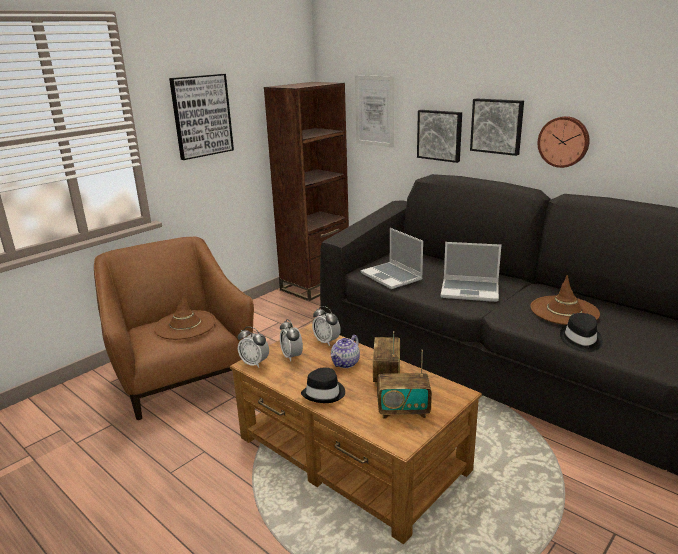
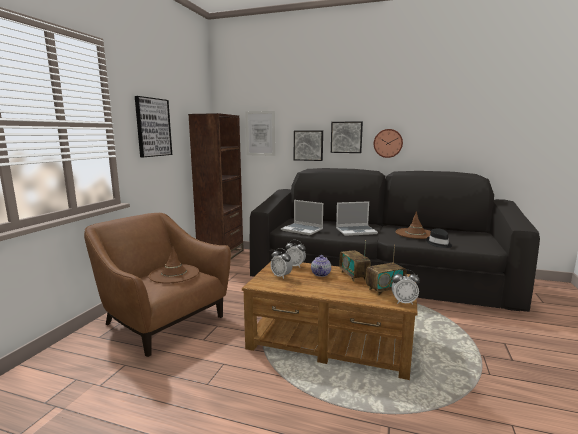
camera: 25 degrees left, 10 degrees down
alarm clock [238,327,269,368] -> alarm clock moved to [391,269,420,305]
black hat [301,367,345,403] -> none

